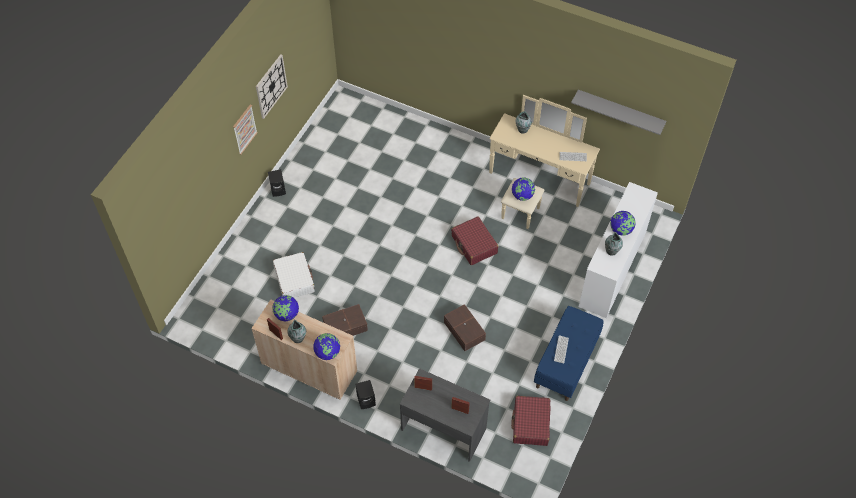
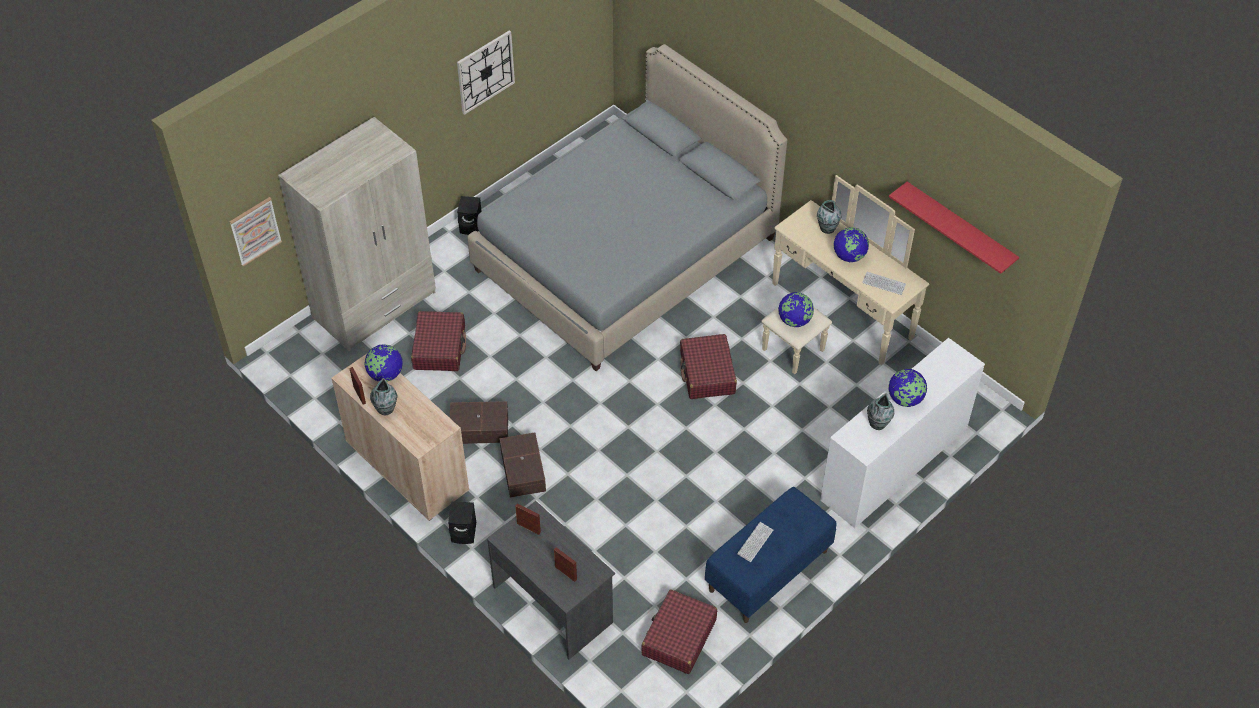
camera: 20 degrees right, 5 degrees down
picture [233,104,258,155] -> picture moved to [229,197,282,267]
white suitcase [273,252,315,298] -> red suitcase [411,311,466,371]
globe [313,333,340,360] -> globe moved to [833,227,869,262]
brown storage box [444,304,486,351] -> brown storage box moved to [500,433,546,498]
grey shelf [571,90,667,135] -> red shelf [889,182,1019,274]
none -> beige wardrobe [278,117,436,351]
none -> grey bed [467,44,787,371]

